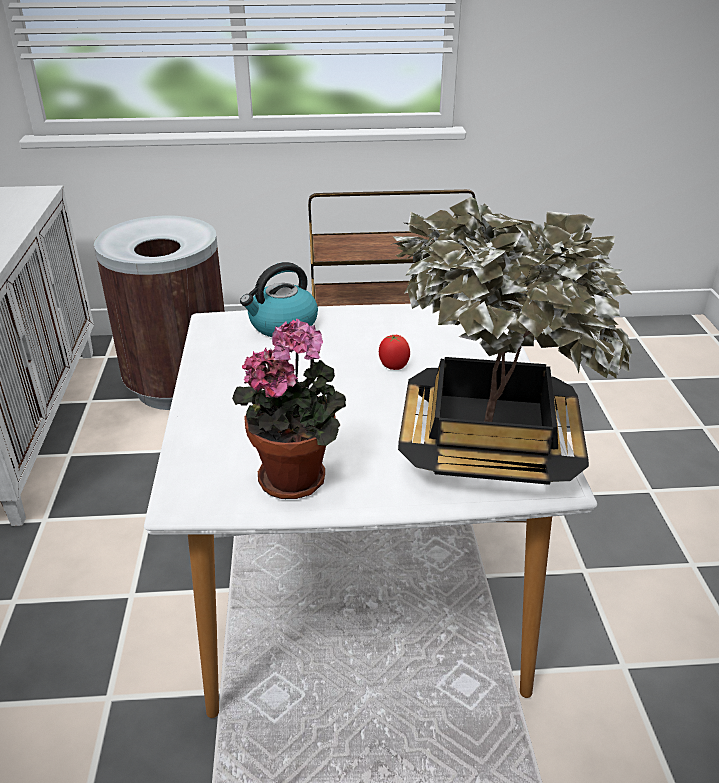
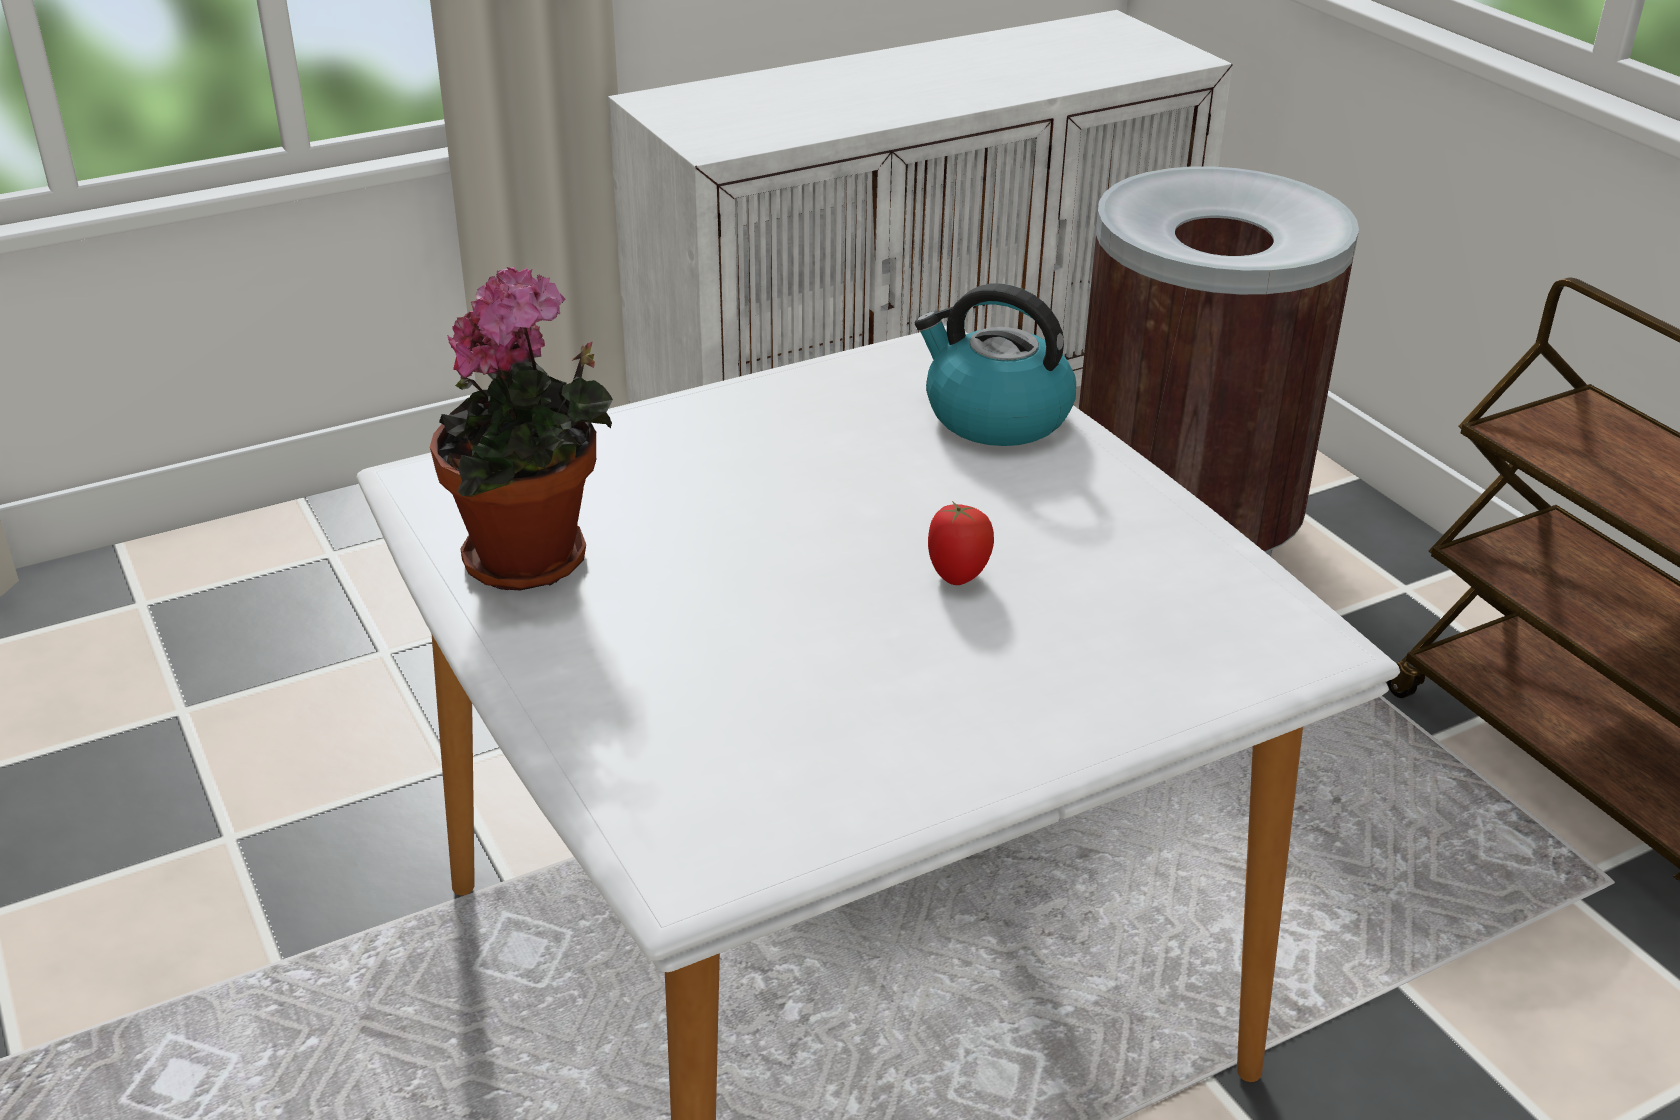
camera: 65 degrees right, 0 degrees up
potted plant [389,197,633,485] -> none

